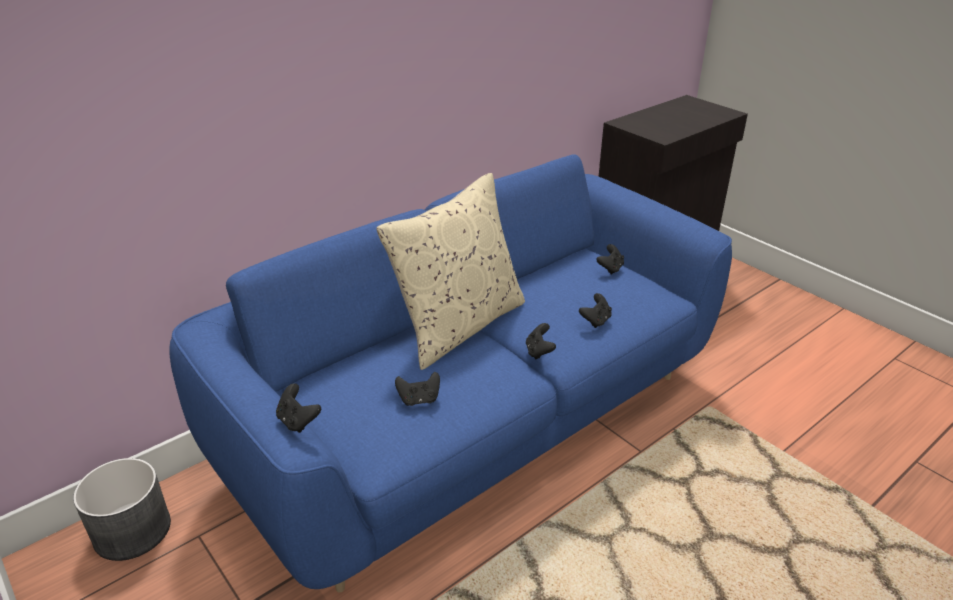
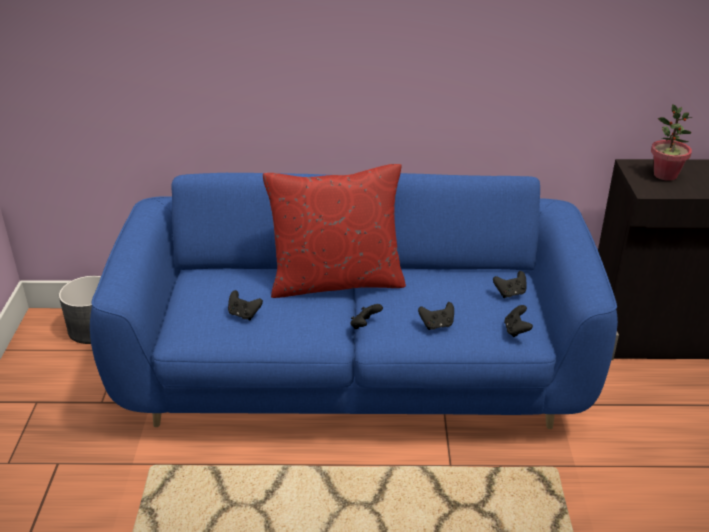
camera: 40 degrees right, 0 degrees up
black game controller [276,383,321,433] -> black game controller moved to [504,305,533,337]
beige pillow [376,173,525,370] -> red pillow [263,164,406,298]
none -> potted plant [651,104,692,181]

